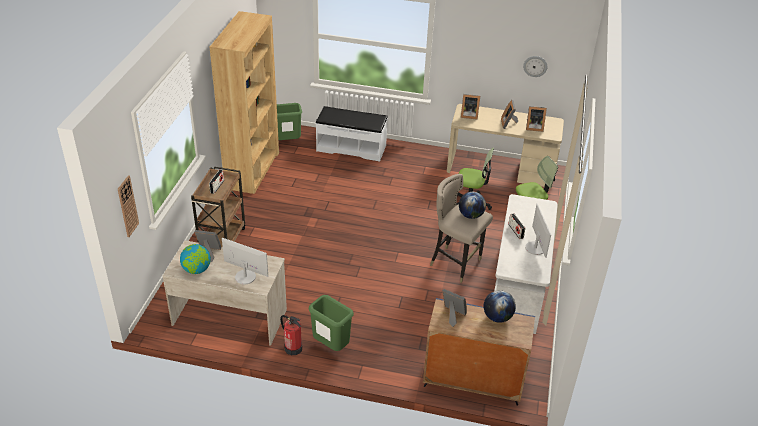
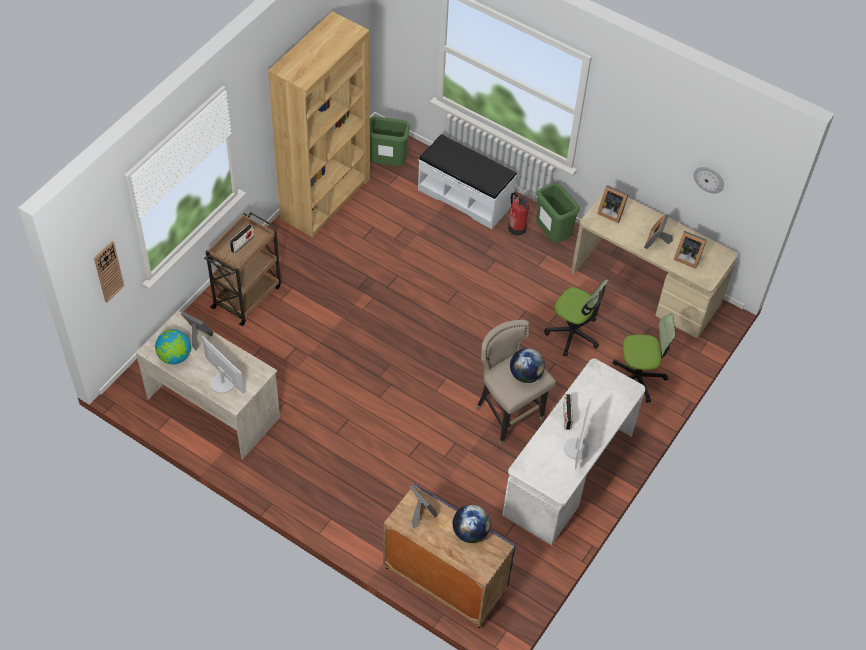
camera: 20 degrees right, 15 degrees up
fire extinguisher [280,315,302,355] -> fire extinguisher moved to [508,193,529,236]
green trash can [309,295,354,351] -> green trash can moved to [537,183,580,243]

